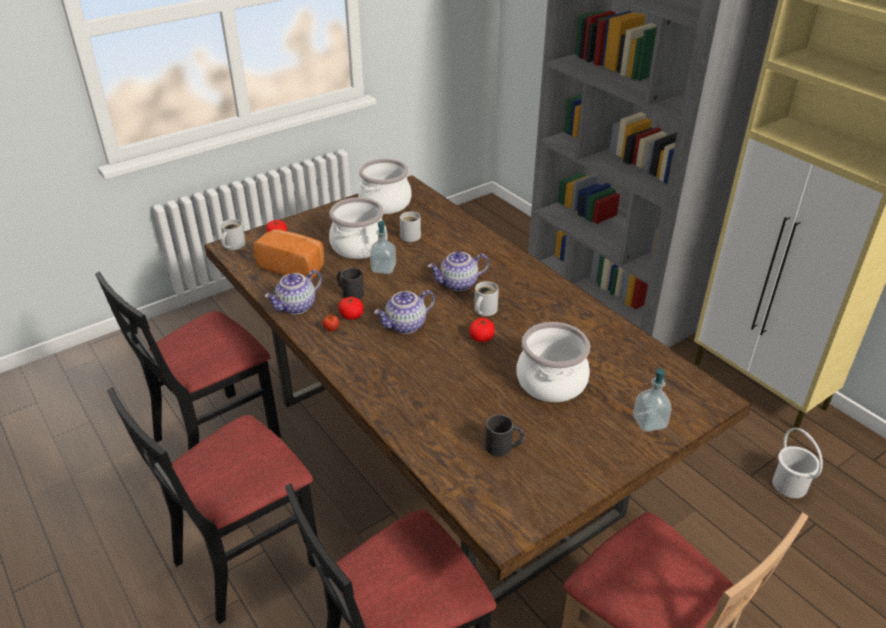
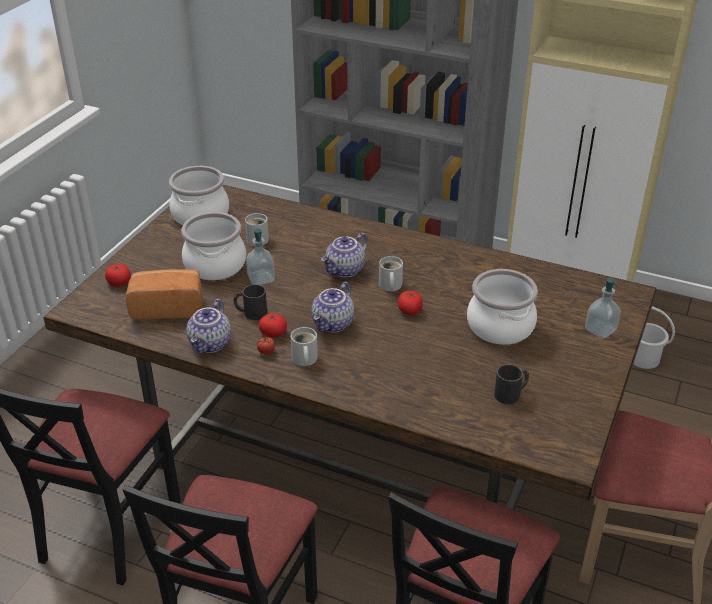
camera: 30 degrees left, 0 degrees up
white mug [221,219,246,250] -> white mug moved to [291,327,318,366]

